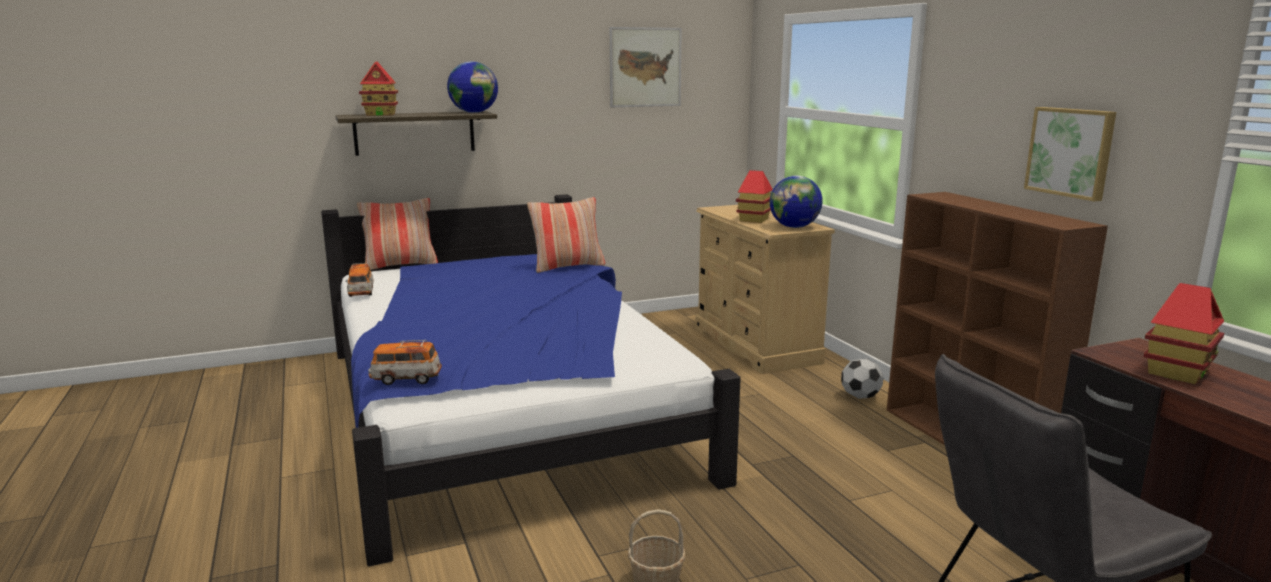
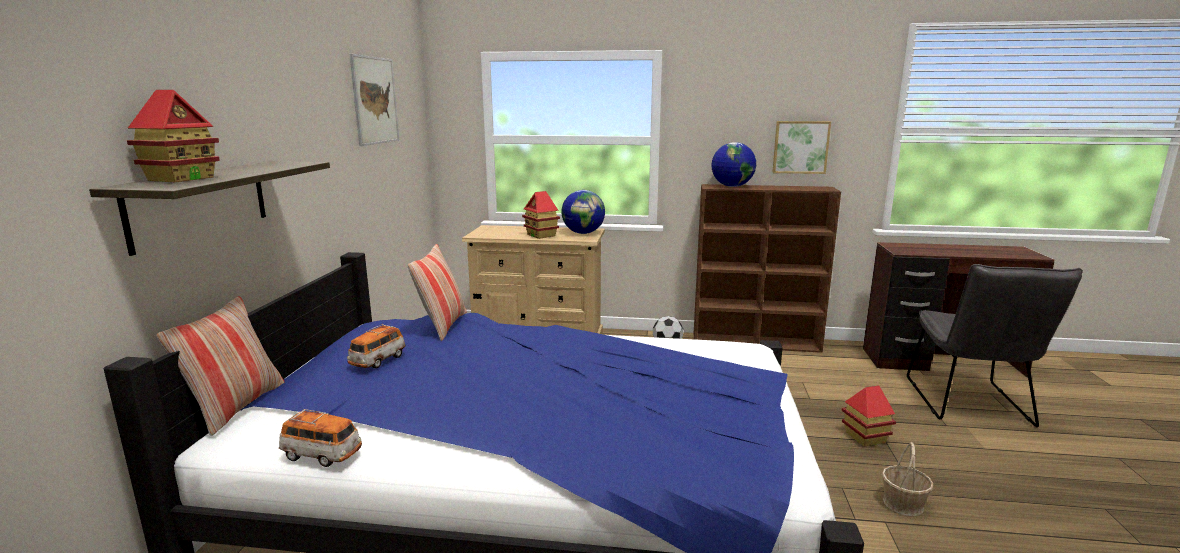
camera: 60 degrees left, 0 degrees up
toy car [368,340,442,385] -> toy car moved to [347,324,406,369]
globe [447,61,498,113] -> globe moved to [712,142,756,187]
toy house [1144,283,1224,384] -> toy house moved to [842,386,896,446]

